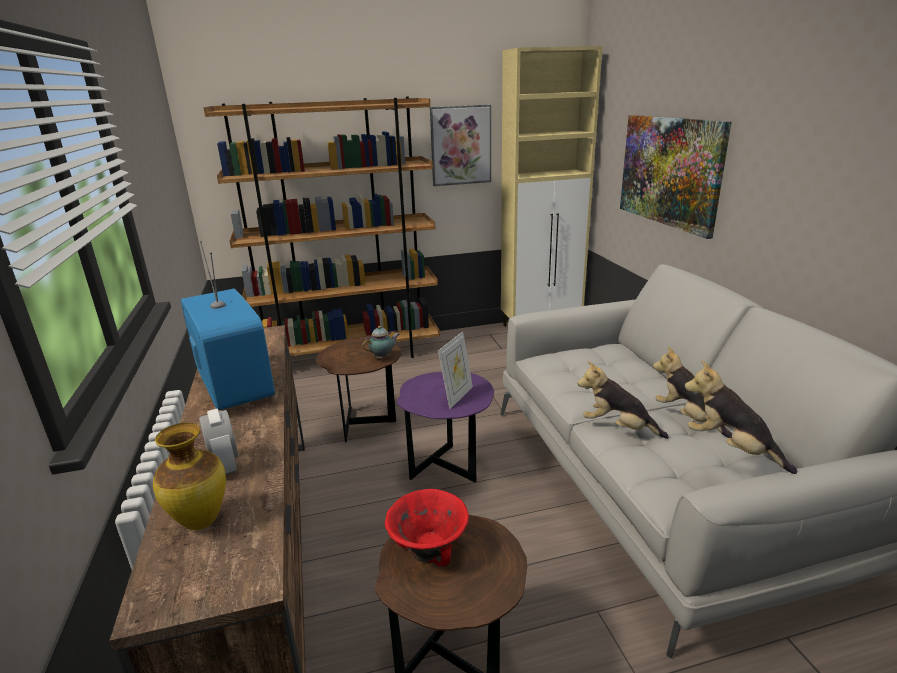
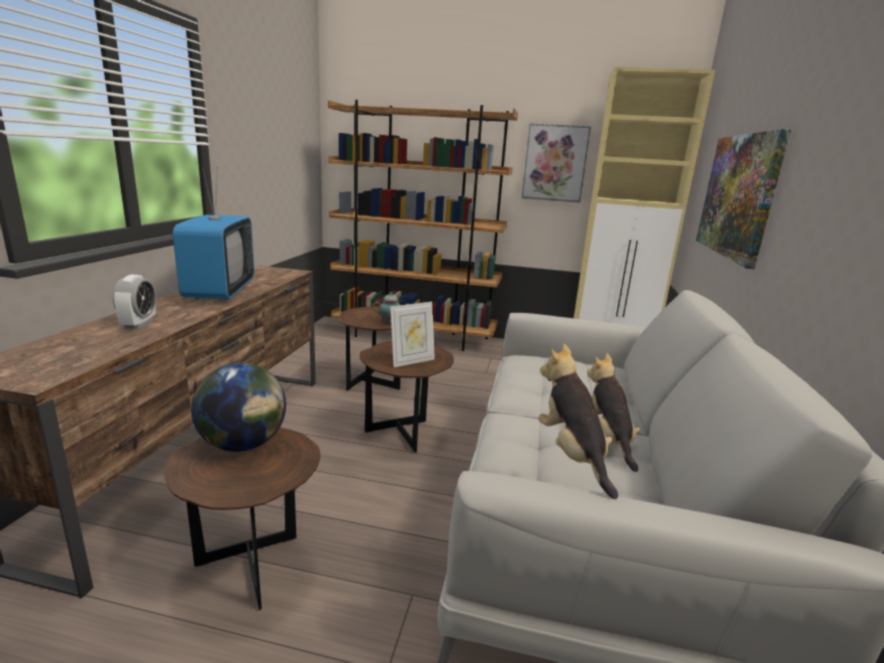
camera: 25 degrees right, 5 degrees down
vase [153,423,226,530] -> none
red bowl [385,489,469,567] -> globe [191,363,286,452]
purple side table [397,372,494,483] -> brown side table [359,341,454,453]
plush toy [577,361,669,439] -> none

